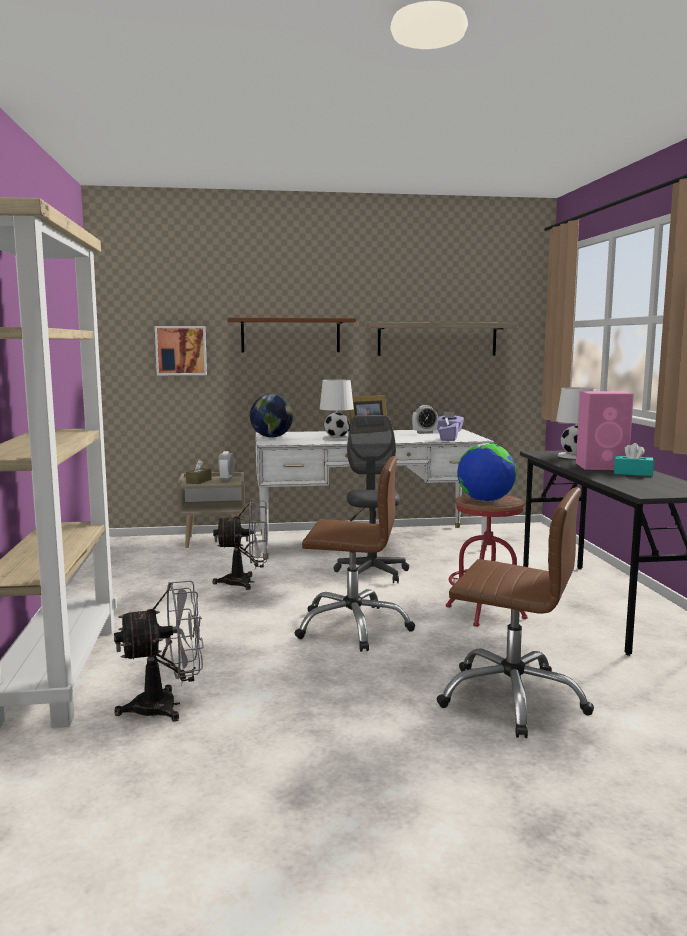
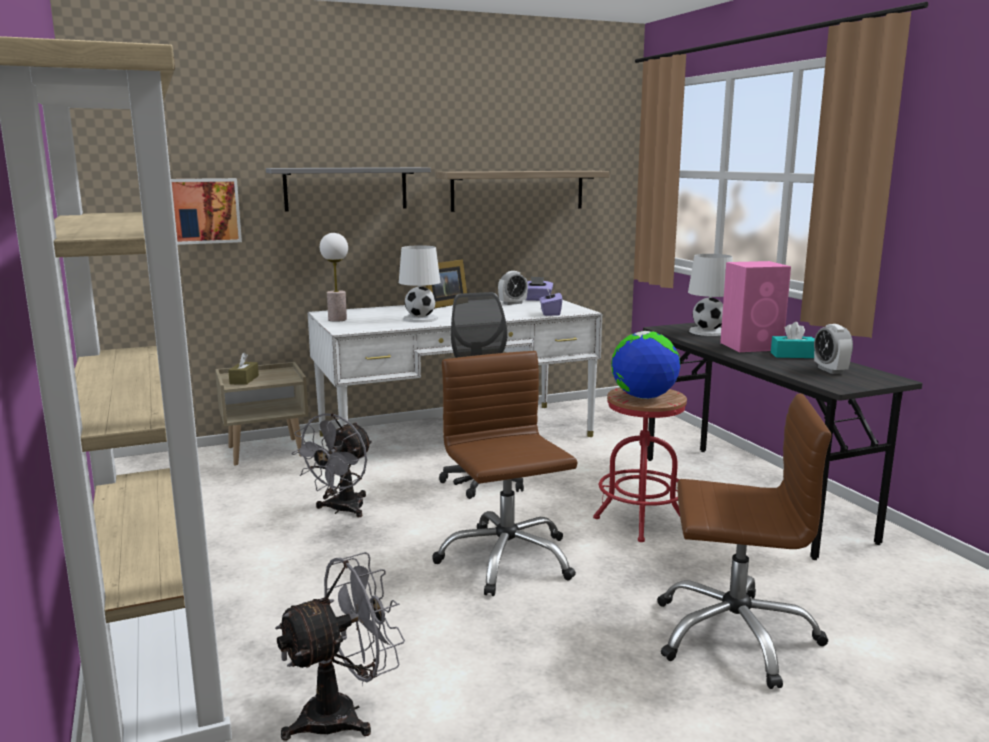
camera: 15 degrees left, 5 degrees up
grey fan [213,500,267,590] -> grey fan turned 135 degrees clockwise [291,413,372,518]
alarm clock [218,451,234,481] -> alarm clock moved to [814,324,853,374]
brown shelf [227,318,356,352] -> grey shelf [266,167,431,212]
globe [250,394,293,438] -> table lamp [320,233,348,322]
brown office chair [294,456,415,652] -> brown office chair turned 105 degrees counterclockwise [432,351,577,596]

